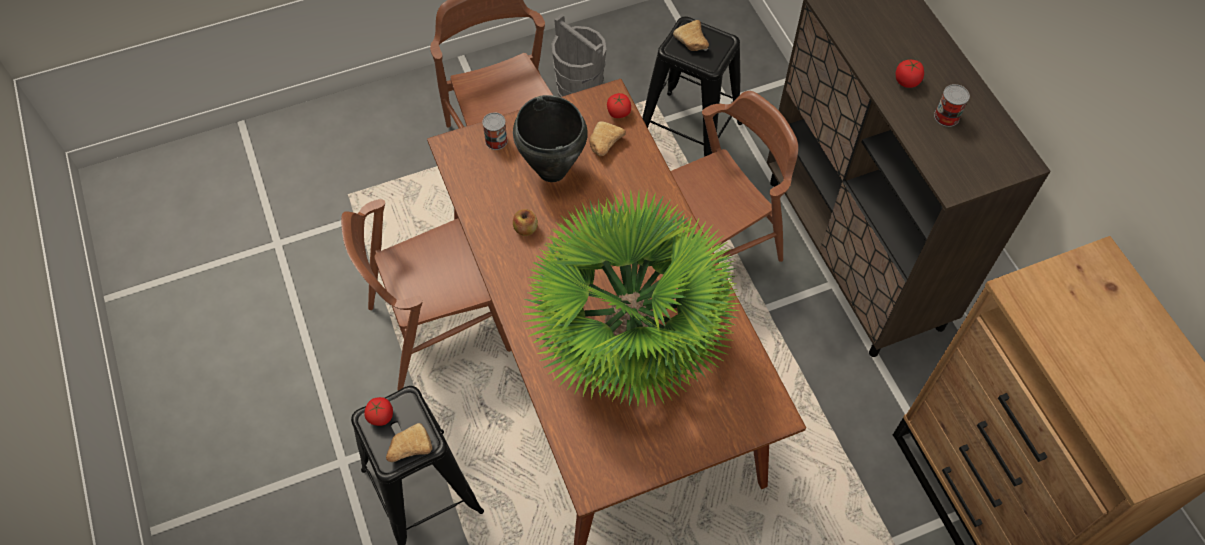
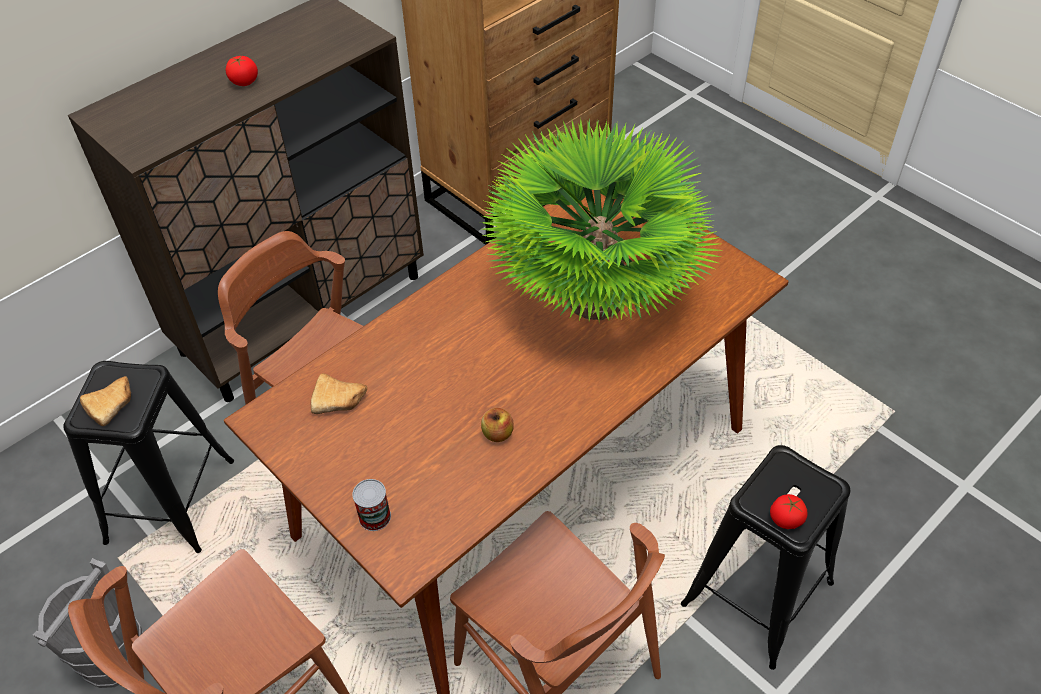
camera: 110 degrees left, 10 degrees down
bread [386,423,432,462] -> none
black cooking pot [513,95,588,182] -> none
tomato [607,93,631,118] -> none
can [934,84,970,127] -> none

